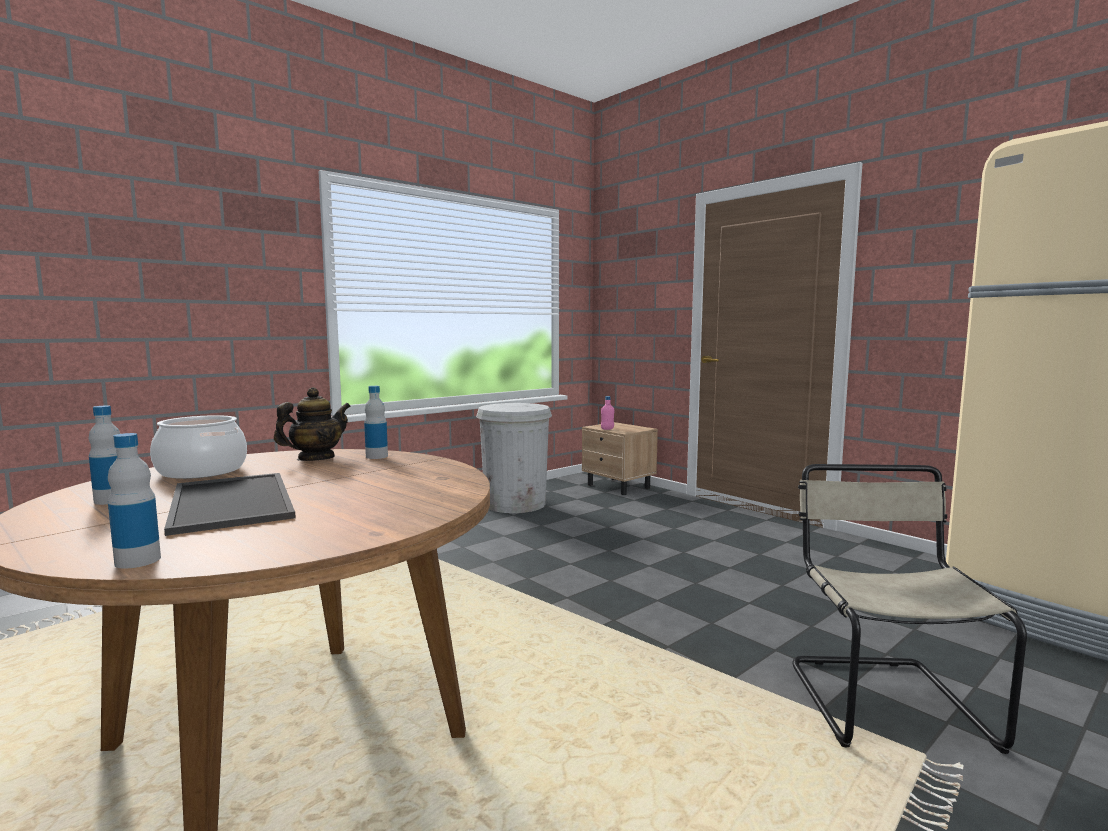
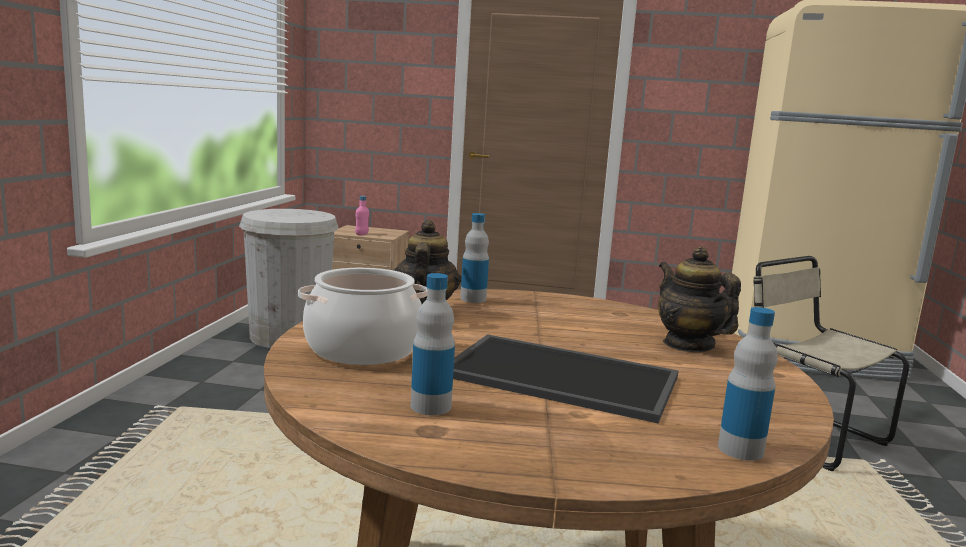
camera: 40 degrees left, 5 degrees up
none -> teapot [658,247,741,352]

